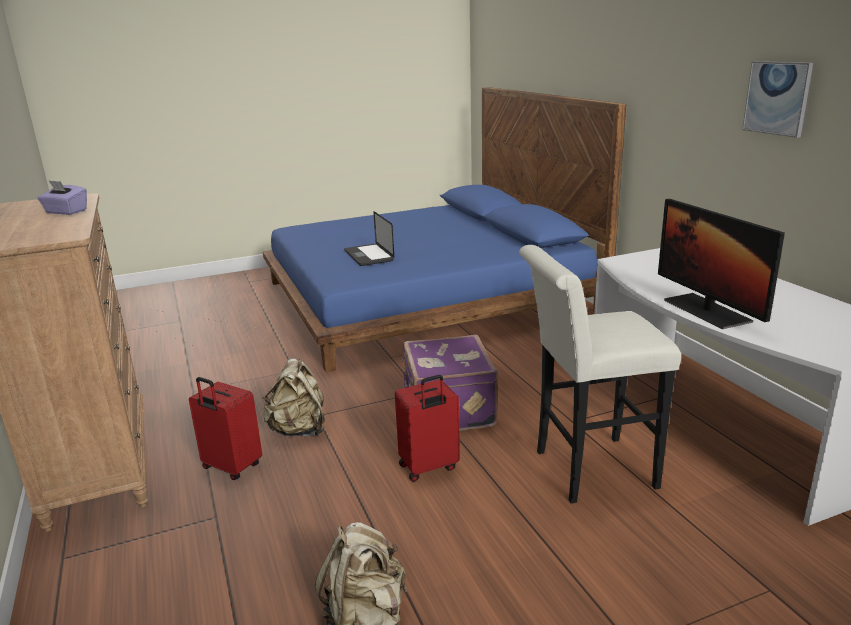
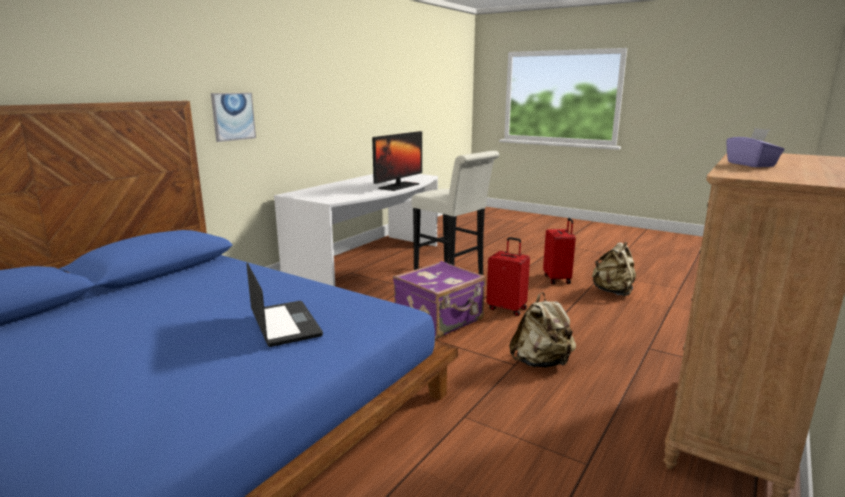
camera: 125 degrees left, 5 degrees down
red suitcase [189,377,262,480] -> red suitcase moved to [543,218,576,284]
laptop [344,211,394,266] -> laptop turned 60 degrees counterclockwise [246,262,323,347]
picture [742,61,813,138] -> picture moved to [211,93,256,142]

